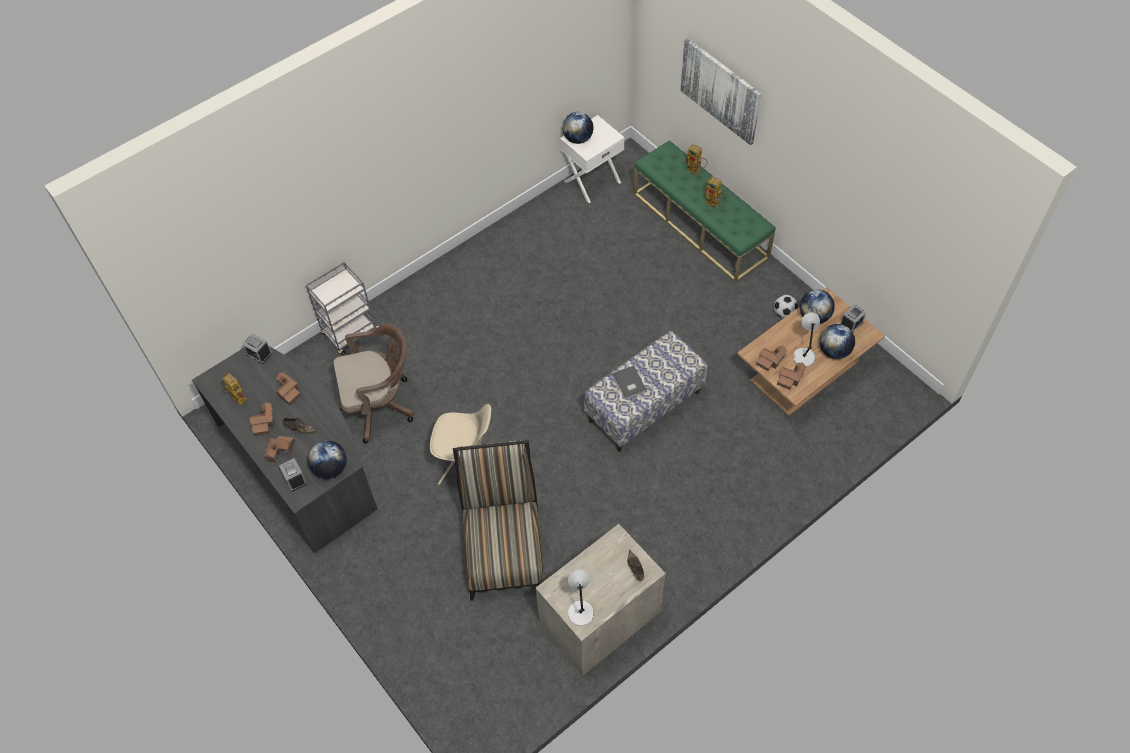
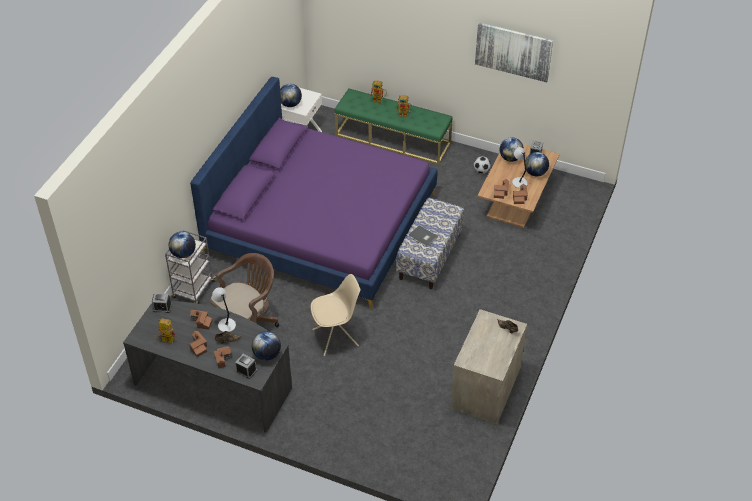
camera: 30 degrees left, 10 degrees down
chair [453,440,545,601] -> none
grey table lamp [568,570,594,626] -> grey table lamp moved to [212,287,236,332]
picture [680,38,761,145] -> picture moved to [475,23,553,82]
none -> globe [169,231,196,258]
none -> purple bed [190,77,438,309]

